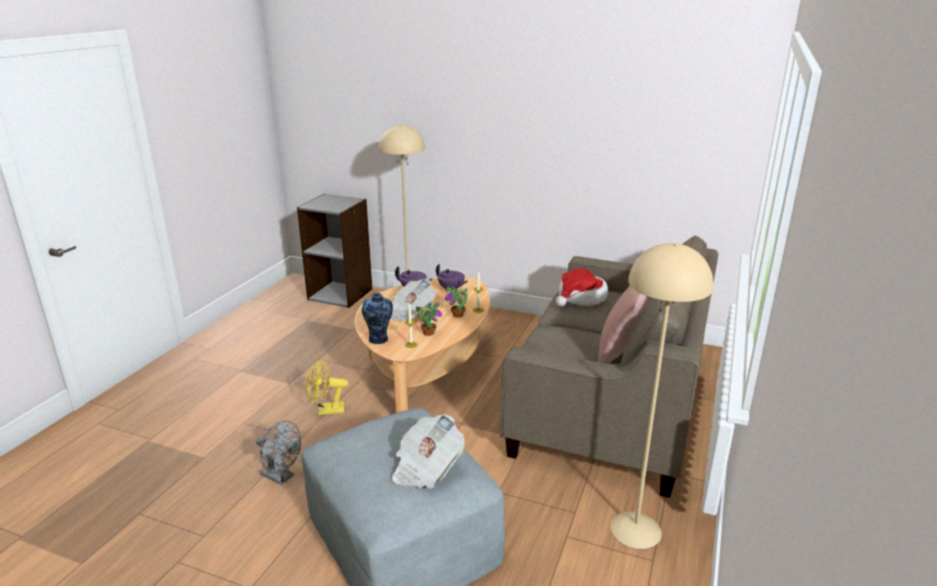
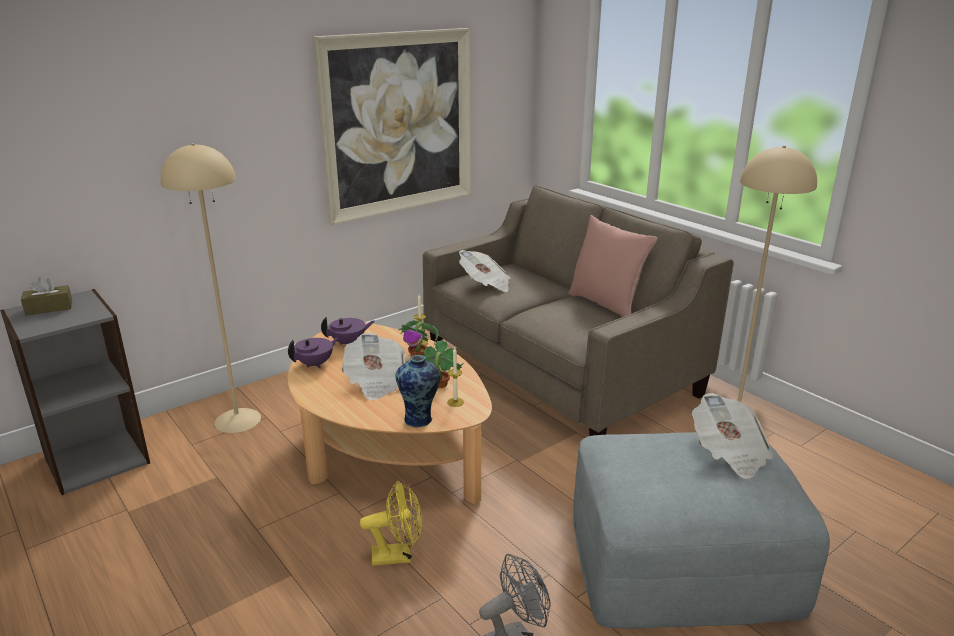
camera: 60 degrees left, 0 degrees up
yellow fan [306,359,348,415] -> yellow fan turned 120 degrees counterclockwise [360,480,422,566]
hat [556,268,608,307] -> newspaper [459,250,510,292]
none -> brown tissue box [21,276,72,316]
none -> picture [312,28,471,225]

